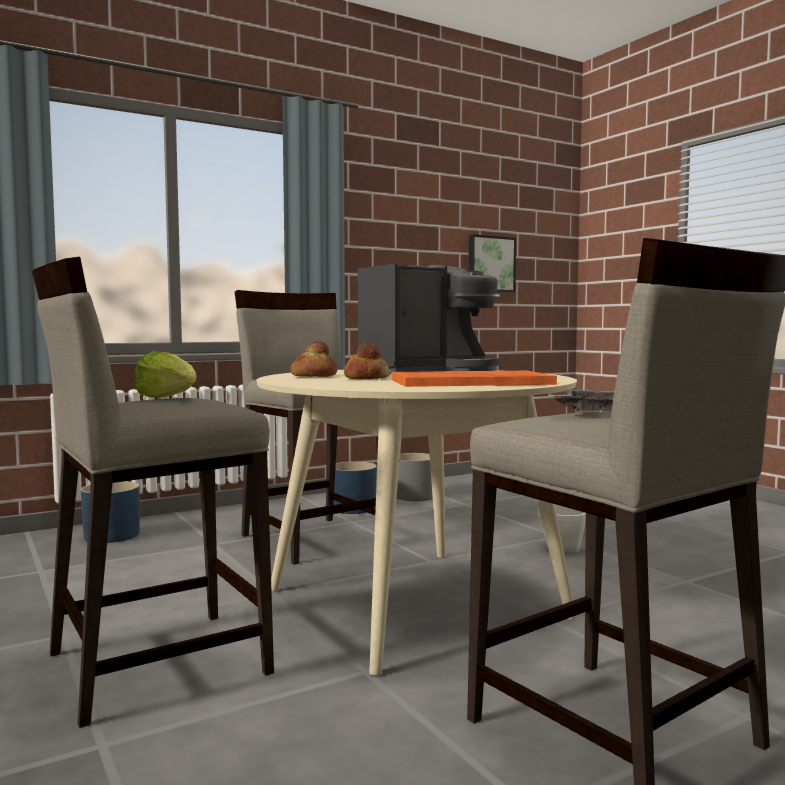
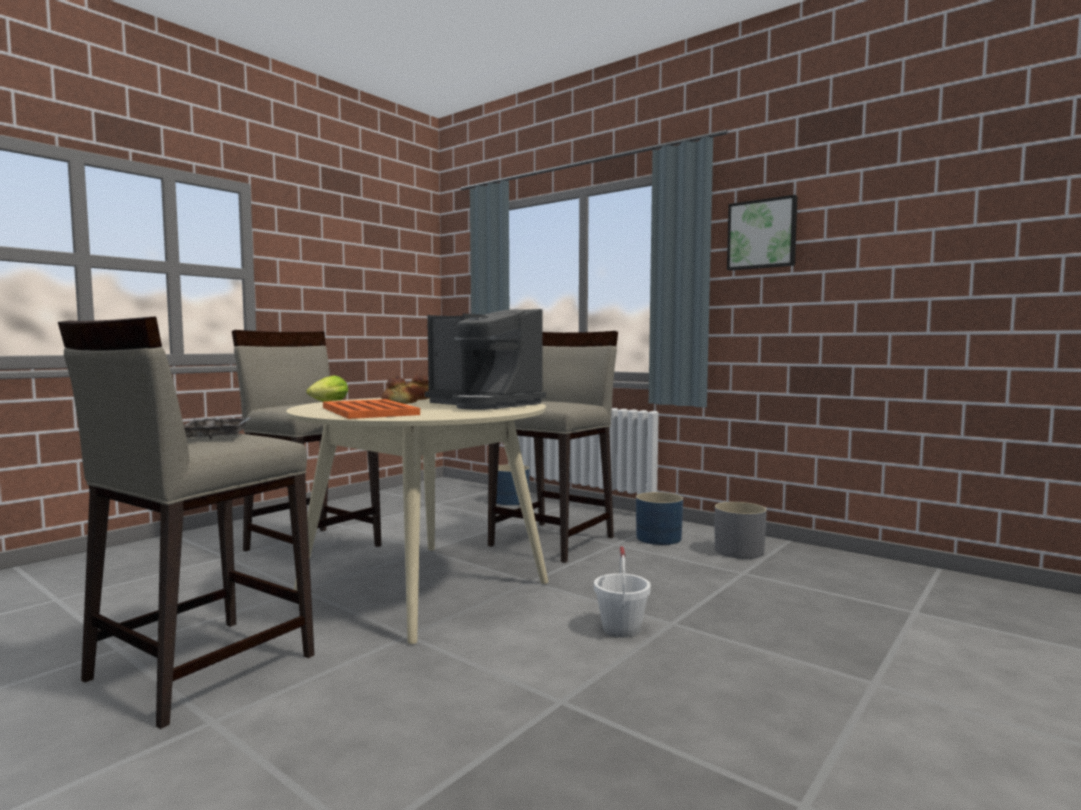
camera: 70 degrees right, 0 degrees up
picture [469,234,516,292] -> picture moved to [727,195,797,270]

